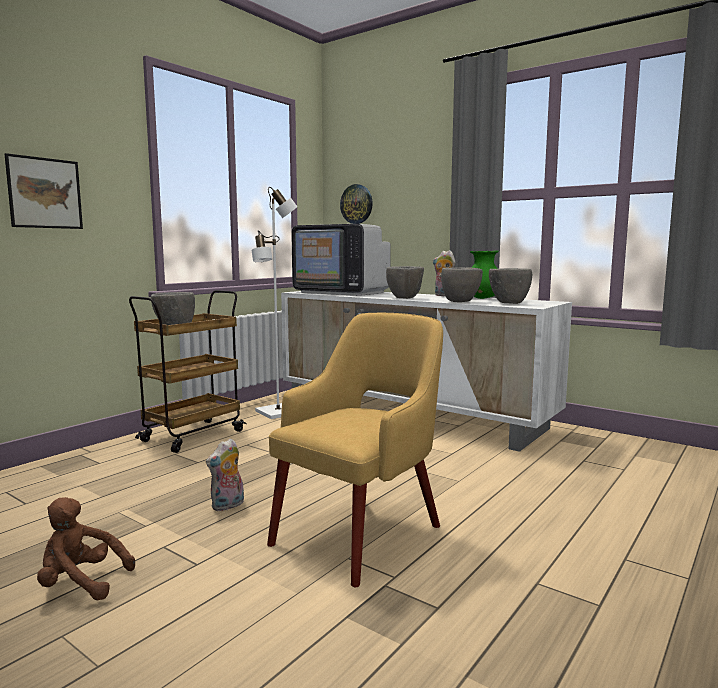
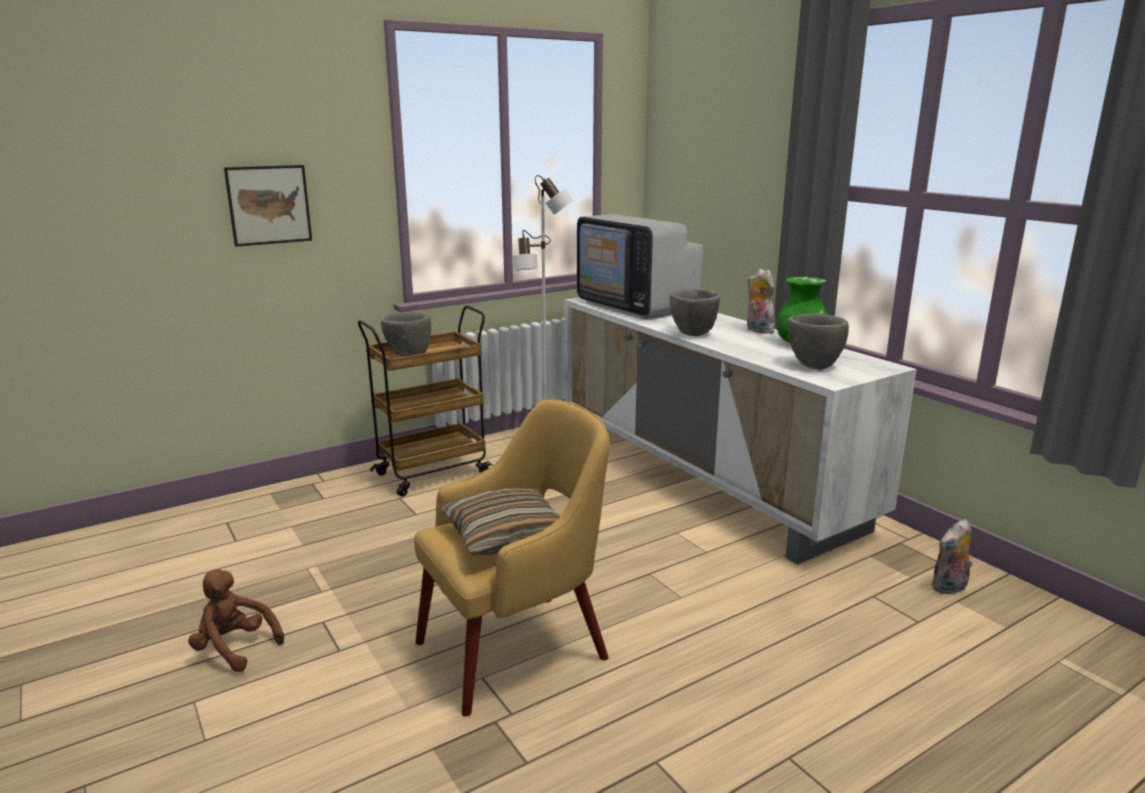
camera: 20 degrees right, 10 degrees up
plush toy [206,438,244,511] -> plush toy moved to [931,519,973,594]
wall clock [340,184,373,224] -> none
grey bowl [441,267,483,302] -> none
none -> pillow [440,488,560,556]

